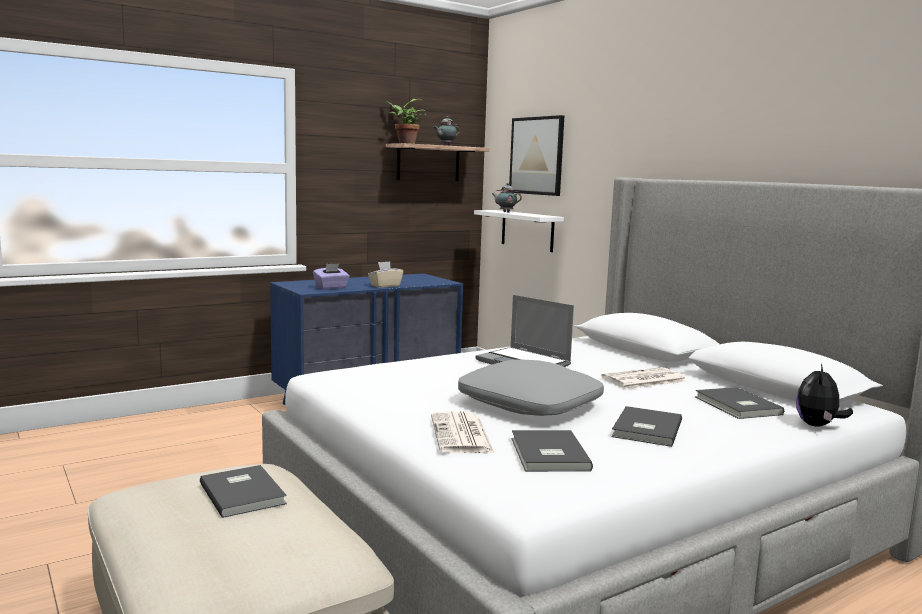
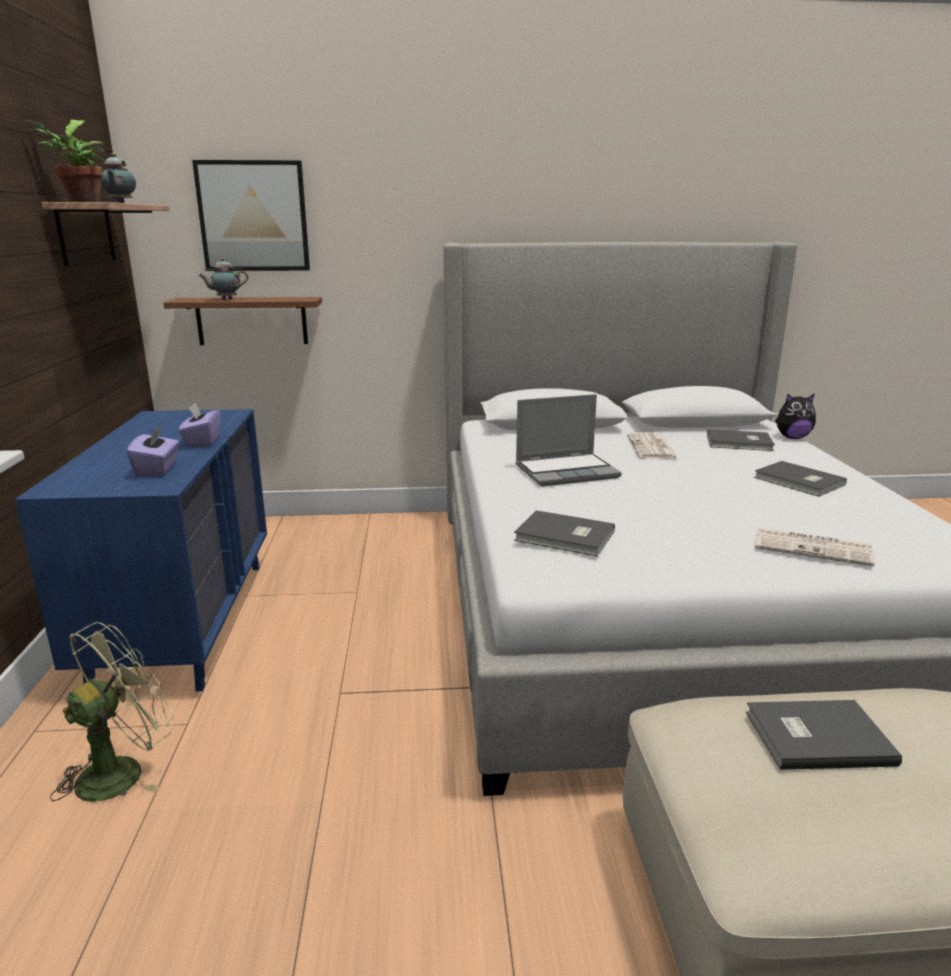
camera: 60 degrees left, 10 degrees up
beige tissue box [368,261,403,288] -> purple tissue box [179,402,221,447]
grey pillow [458,360,604,416] -> none
white shelf [474,210,564,252] -> brown shelf [163,297,322,345]
grey book [512,430,593,472] -> grey book moved to [514,510,615,556]
plush toy [796,364,853,427] -> plush toy turned 60 degrees counterclockwise [775,393,816,439]
none -> green fan [50,622,174,802]

